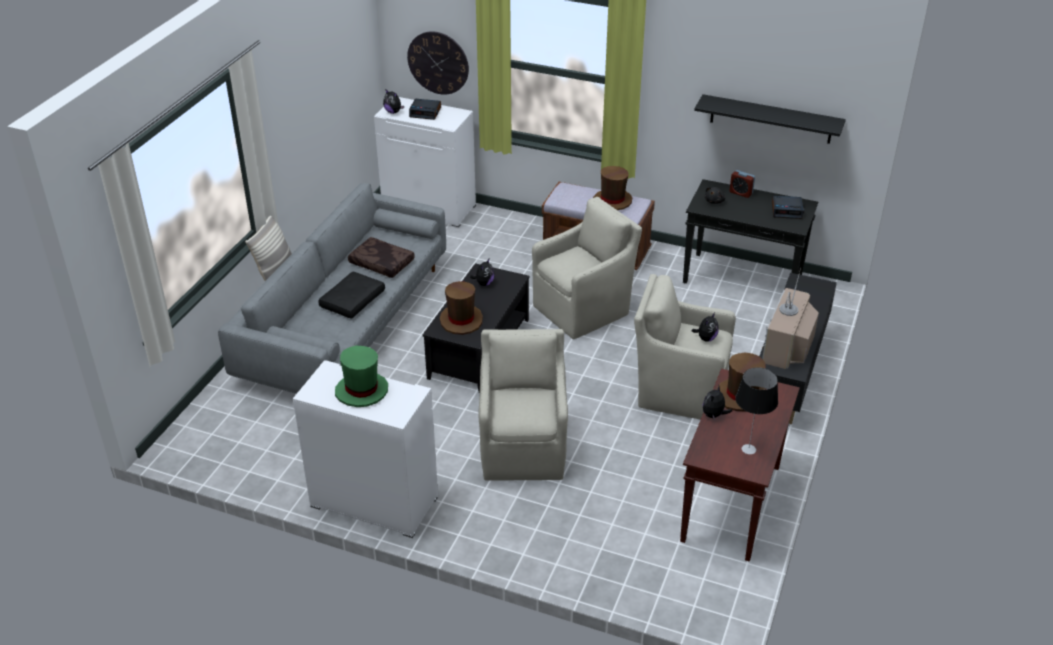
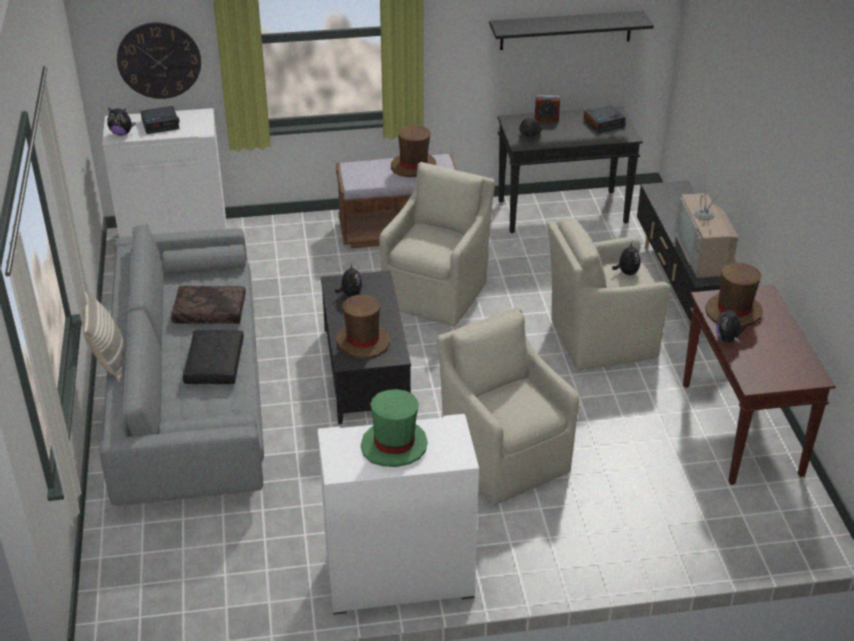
camera: 30 degrees left, 0 degrees up
table lamp [735,367,778,454] -> none

